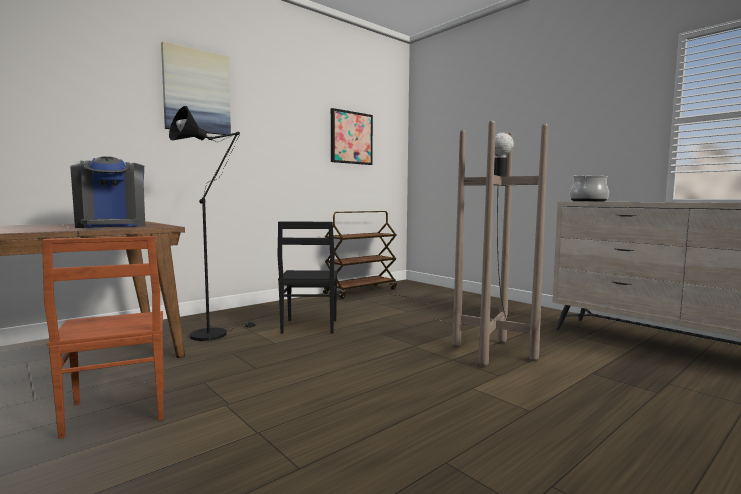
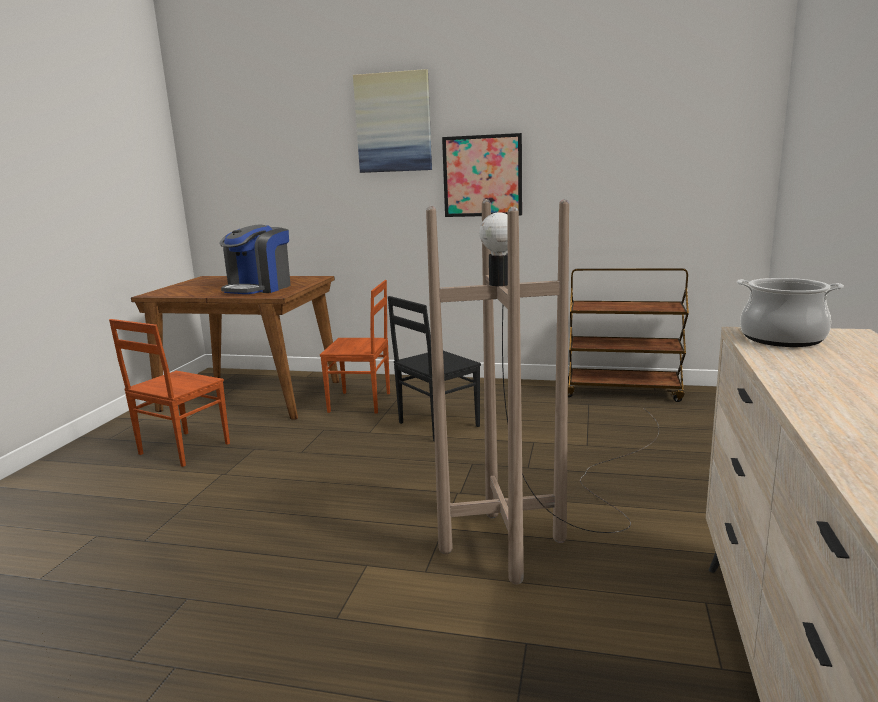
camera: 55 degrees right, 10 degrees up
black floor lamp [169,106,257,341] -> brown chair [320,280,390,414]
picture [331,108,373,165] -> picture moved to [442,133,522,217]

